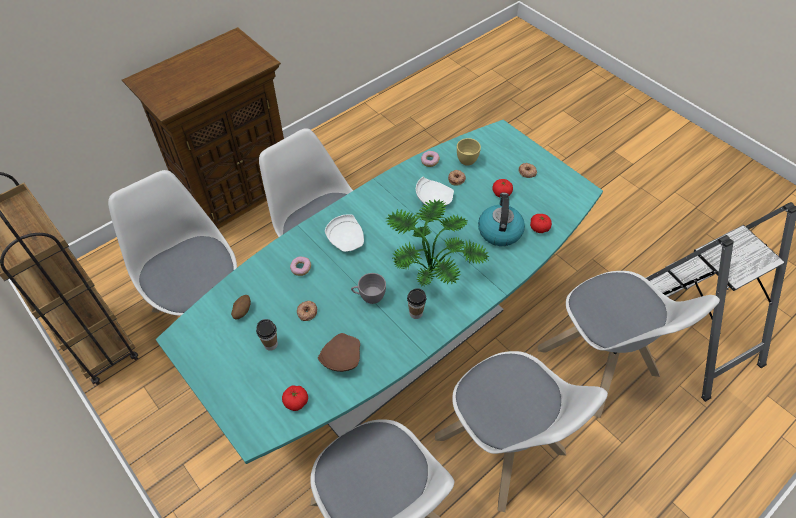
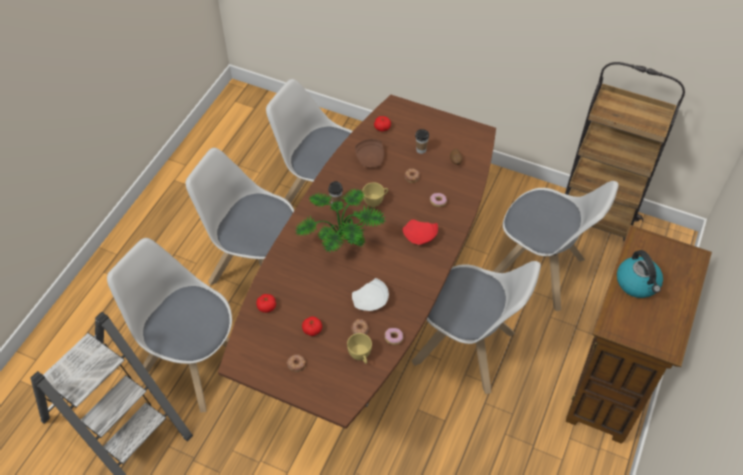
camera: 155 degrees right, 0 degrees up
turquoise dining table [156,120,603,464] -> brown dining table [218,95,496,429]
white plate [325,214,364,252] -> red plate [403,220,438,245]
grey cup [351,273,386,304] -> yellow cup [362,182,388,207]
kettle [478,193,525,246] -> kettle moved to [617,250,663,298]

